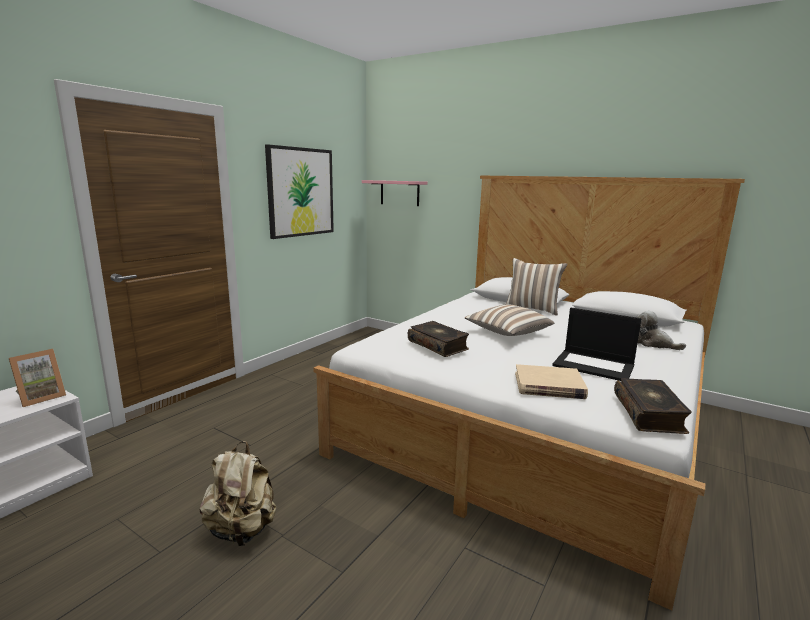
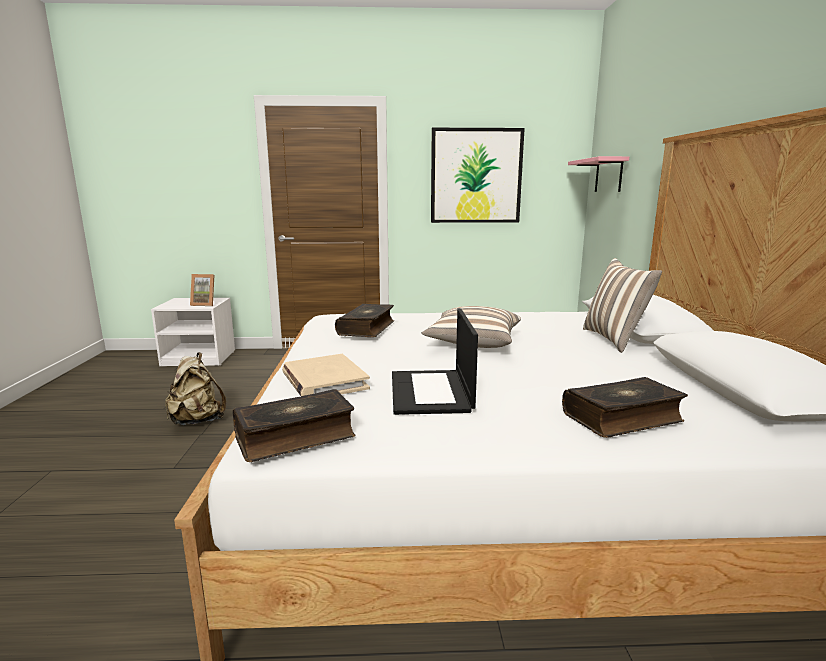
camera: 55 degrees right, 0 degrees up
plush toy [637,311,686,350] -> book [562,377,688,438]

